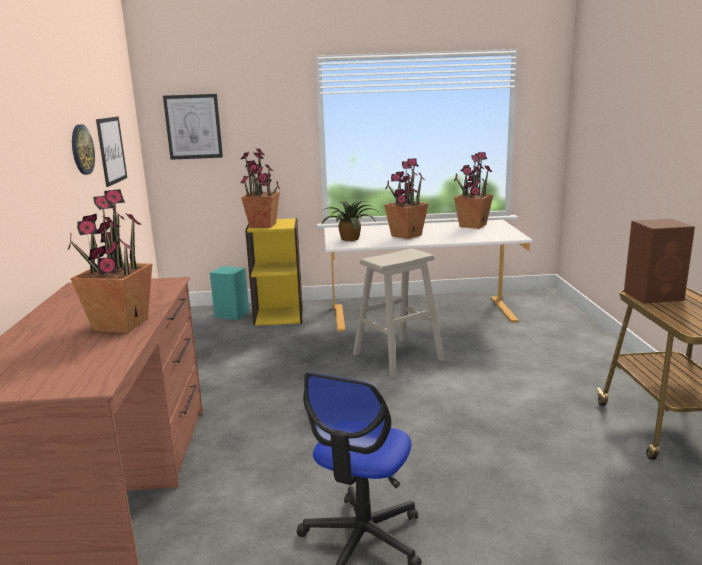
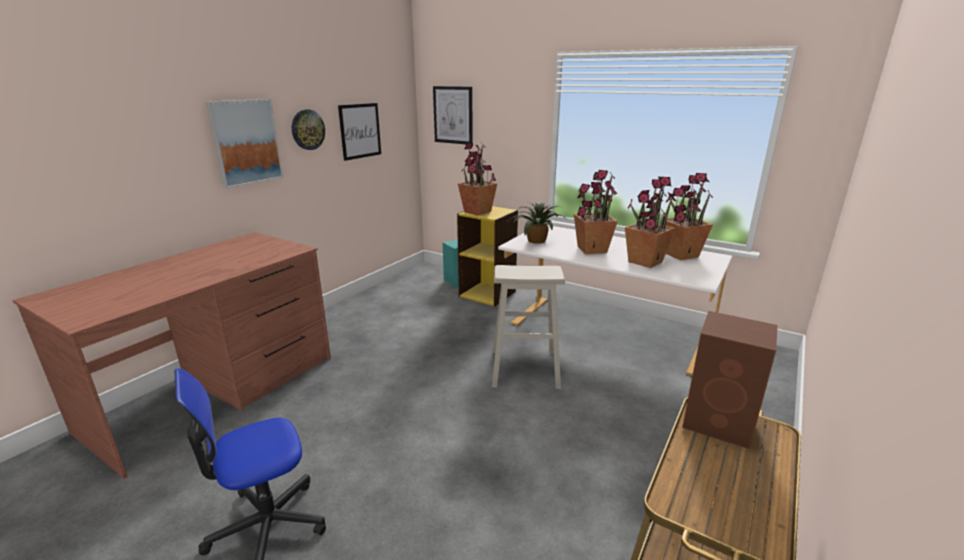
camera: 35 degrees right, 5 degrees up
potted plant [68,189,152,333] -> potted plant moved to [625,177,677,268]
none -> picture [206,99,283,188]

